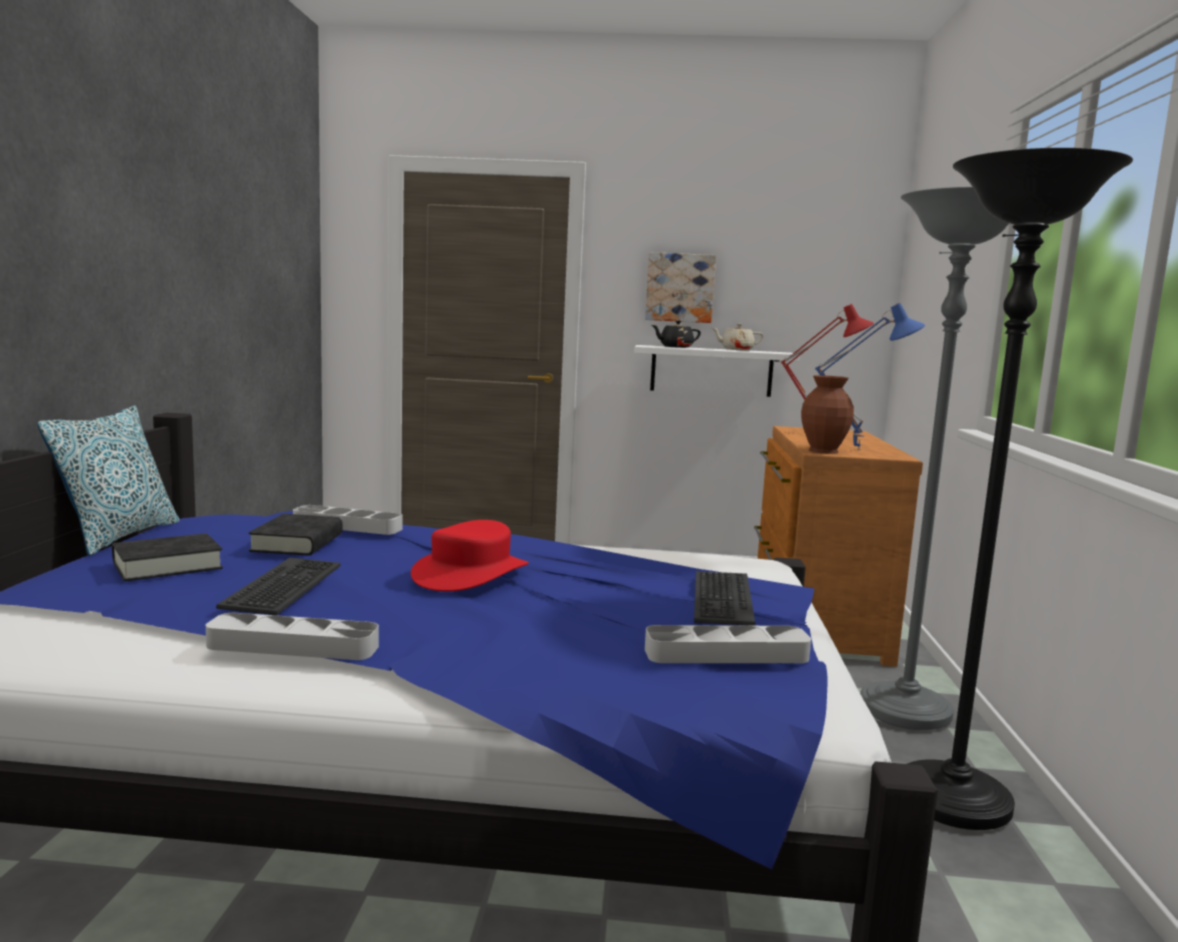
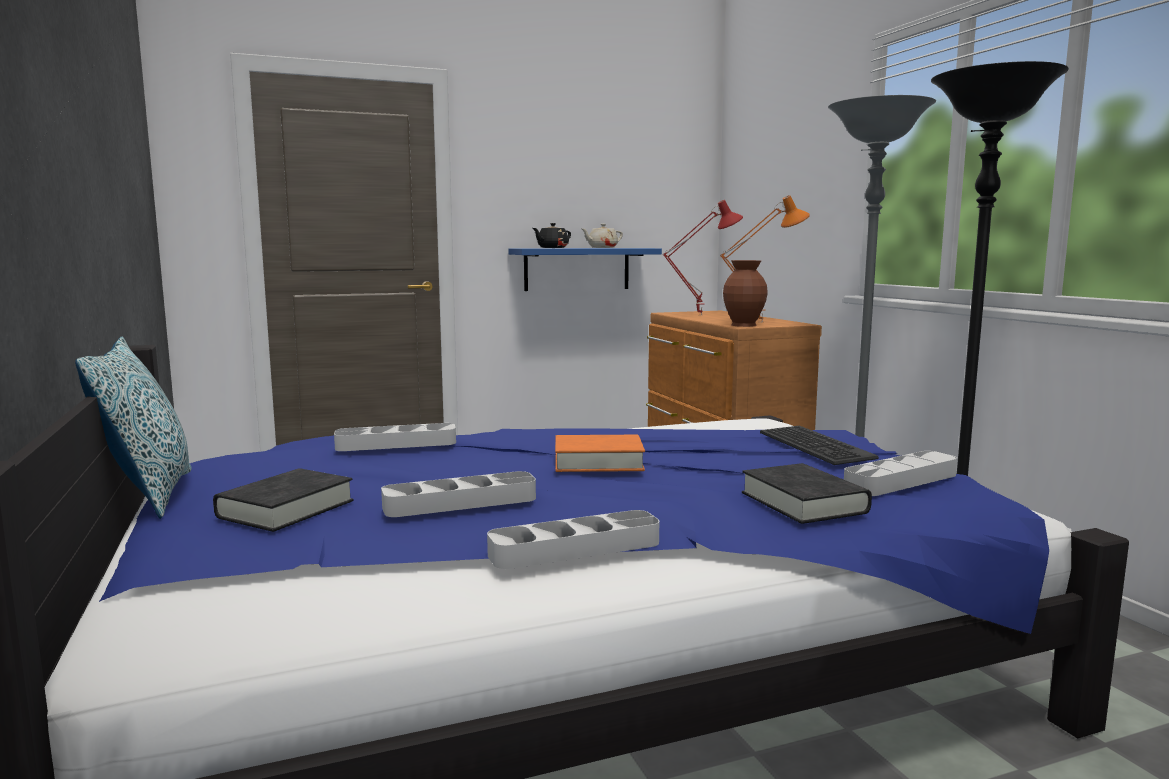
camera: 25 degrees left, 0 degrees up
keyboard [216,557,341,615] -> grey tray [381,471,536,517]
black book [248,514,342,556] -> black book moved to [742,463,872,524]
red hat [411,520,529,592] -> orange book [555,435,645,472]
white shelf [634,345,799,397] -> blue shelf [508,248,662,291]
picture [645,252,716,323] -> none
blue table lamp [815,303,925,450] -> orange table lamp [720,195,810,323]

